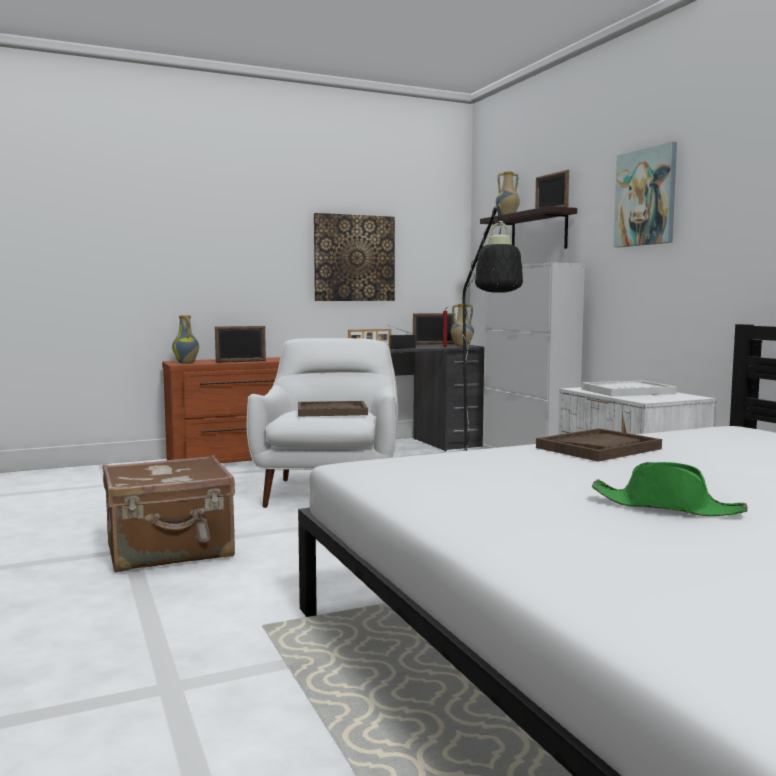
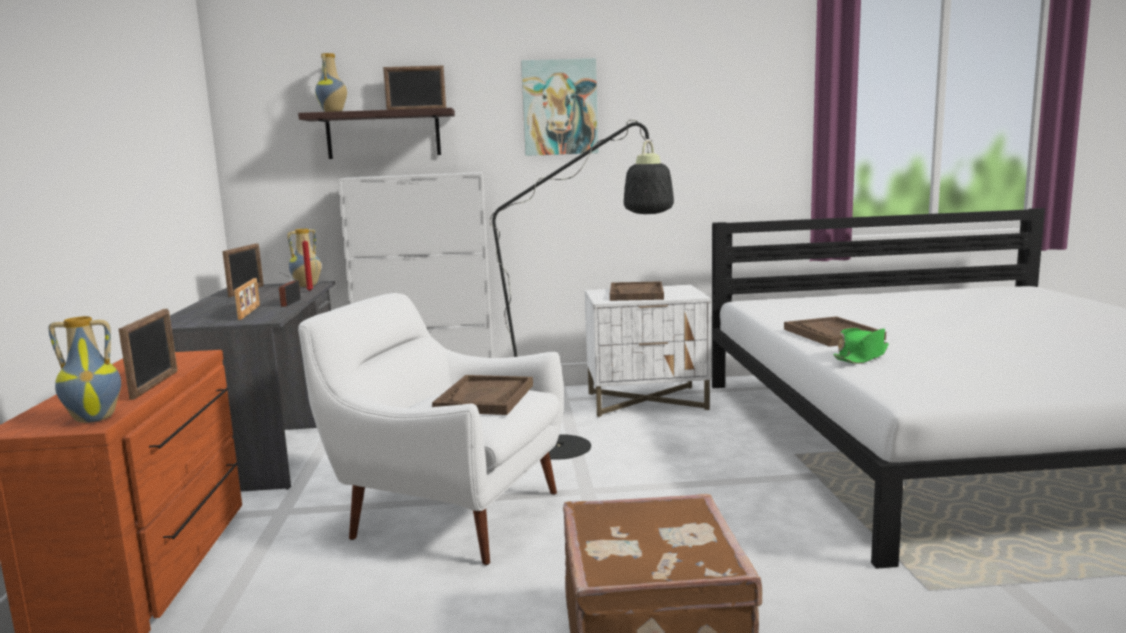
camera: 70 degrees left, 5 degrees up
picture [314,213,395,301] -> none
white tray [581,381,677,396] -> brown tray [610,281,664,301]
green hat [592,462,748,516] -> green hat moved to [833,328,889,364]

